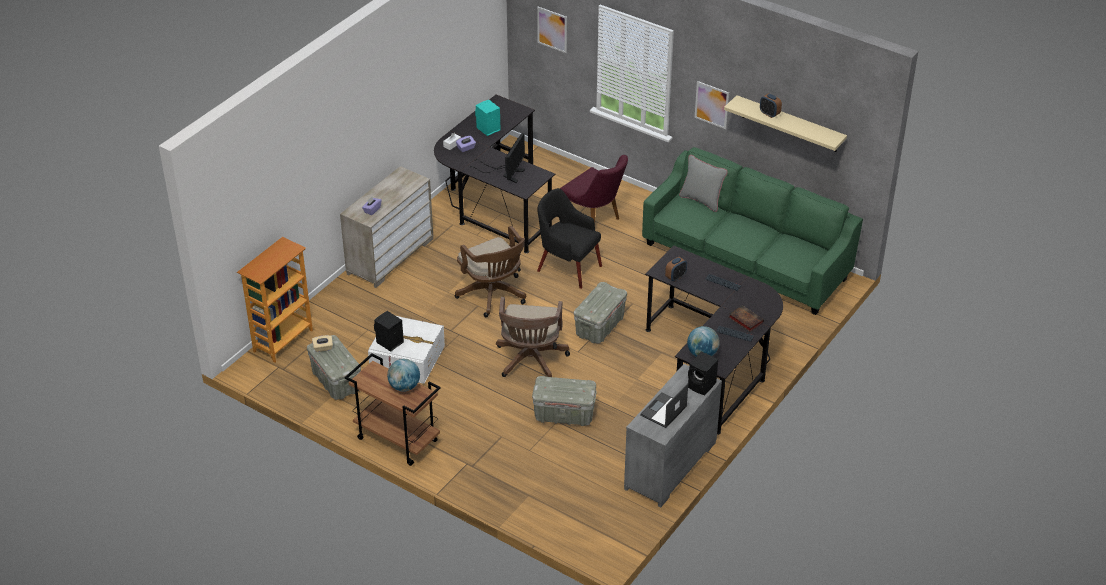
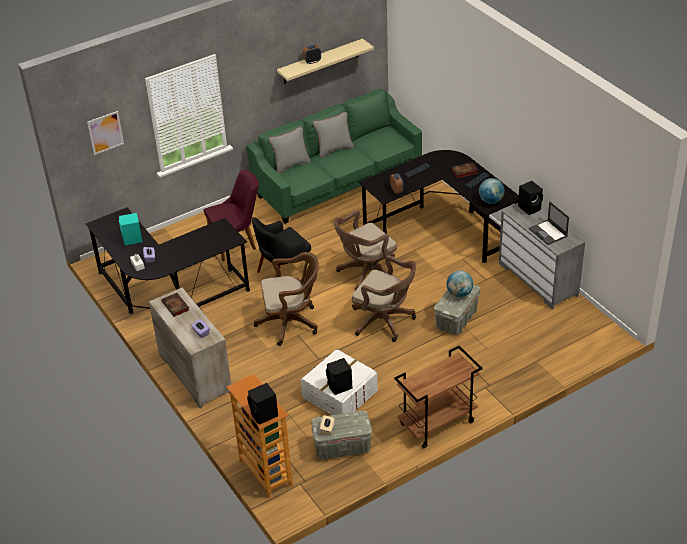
camera: 65 degrees left, 0 degrees up
globe [387,359,420,392] -> globe moved to [447,270,473,297]
monitor [470,133,525,183] -> none
grey storage box [574,282,627,344] -> brown office chair [334,210,397,290]
picture [695,81,729,129] -> none
none -> book [161,293,189,317]
none -> black speaker [247,383,278,425]
none -> grey pillow [313,112,353,157]

